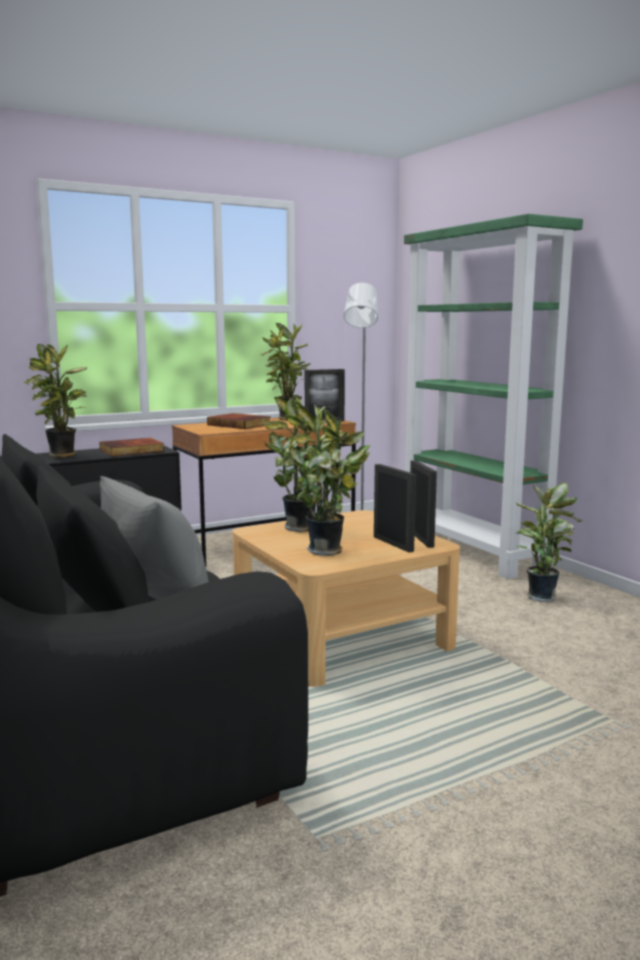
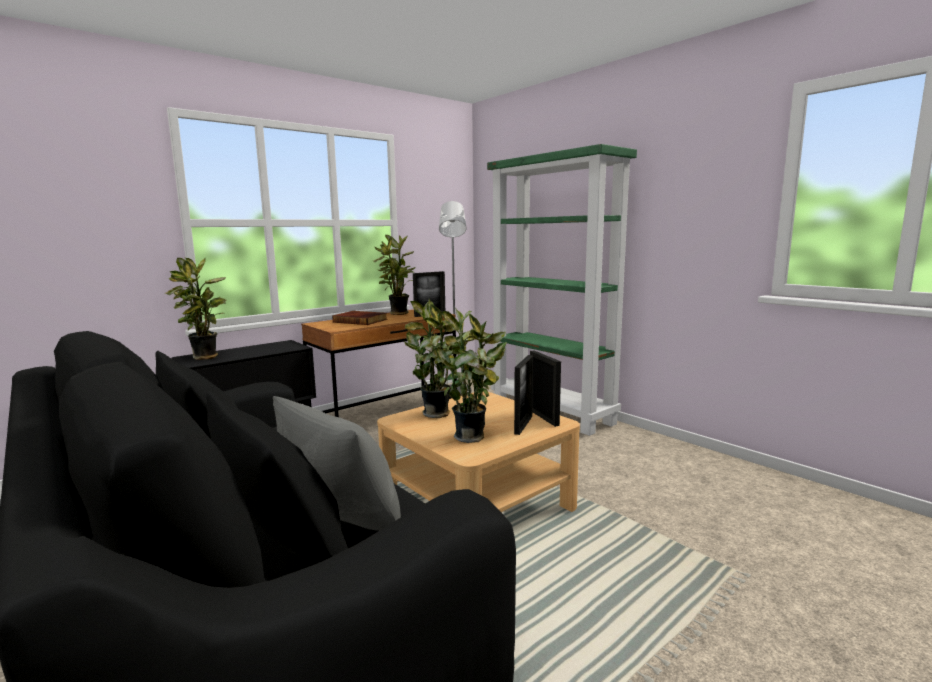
camera: 10 degrees left, 0 degrees up
book [99,438,165,457] -> none
picture frame [374,464,416,553] -> picture frame turned 60 degrees clockwise [514,355,533,435]
potted plant [516,483,583,602] -> none

